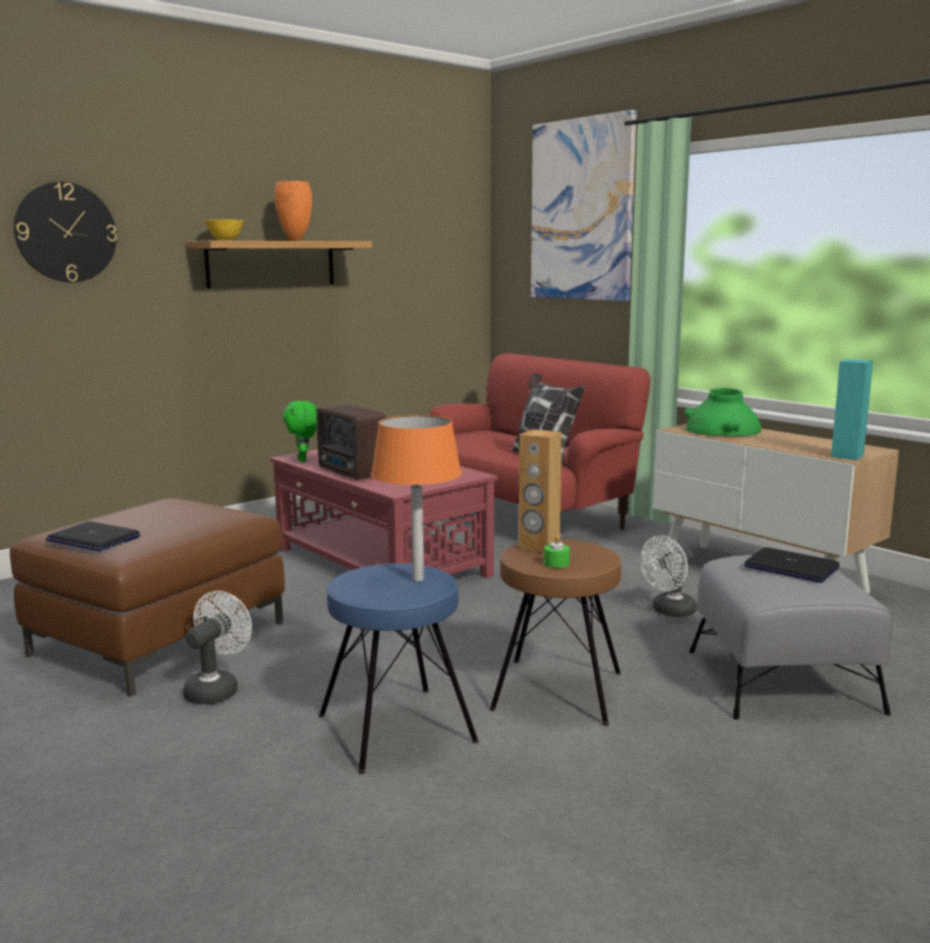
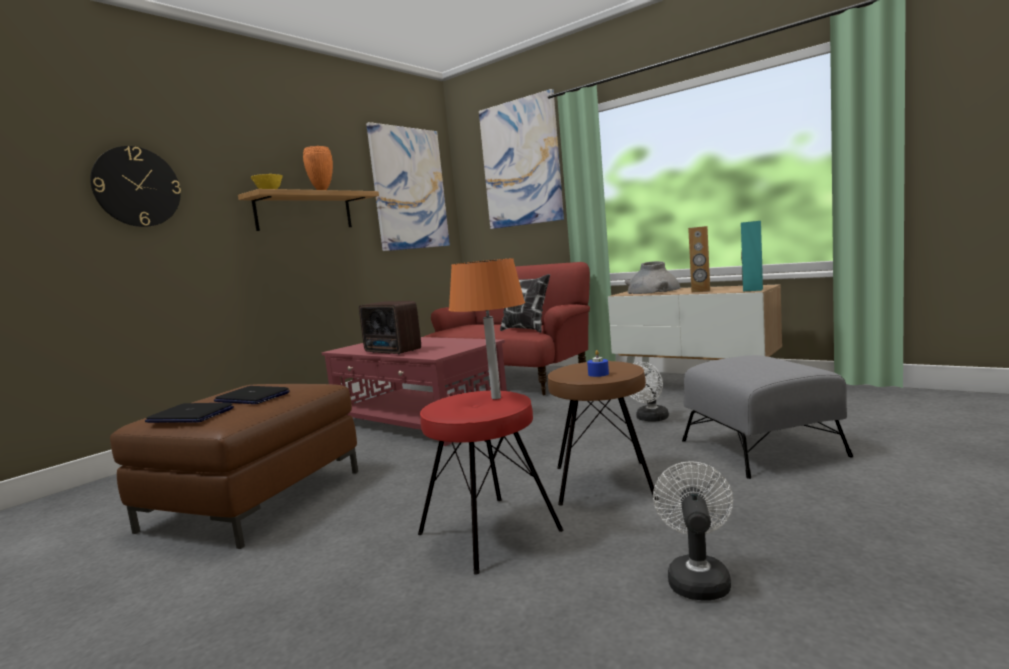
camera: 10 degrees left, 5 degrees down
white fan [183,591,252,704] -> white fan moved to [653,461,733,600]
green plush toy [283,401,317,462] -> none
blue stool [319,563,479,774] -> red stool [418,391,564,575]
brown speaker [519,429,561,553] -> brown speaker moved to [688,226,710,293]
green candle [544,535,570,568] -> blue candle [587,350,609,377]
green vase [684,388,761,437] -> grey vase [625,261,680,294]
laptop [744,547,840,583] -> laptop moved to [214,386,290,404]
none -> picture [366,122,450,251]

